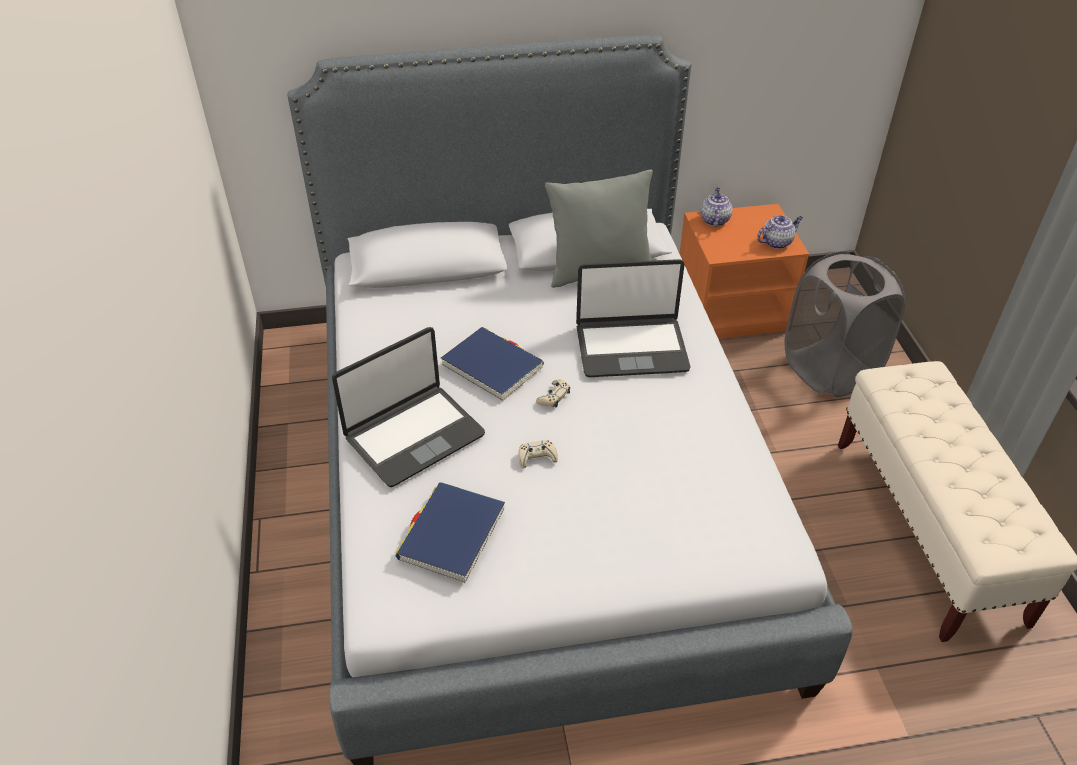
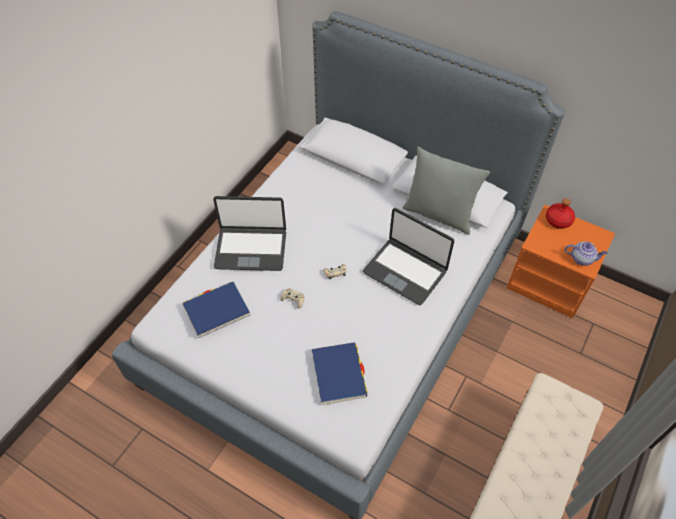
camera: 40 degrees right, 10 degrees up
blue book [441,327,544,401] -> blue book moved to [312,342,368,405]
teapot [700,188,733,227] -> red bottle [546,198,575,229]
grey laundry basket [785,251,905,397] -> none

